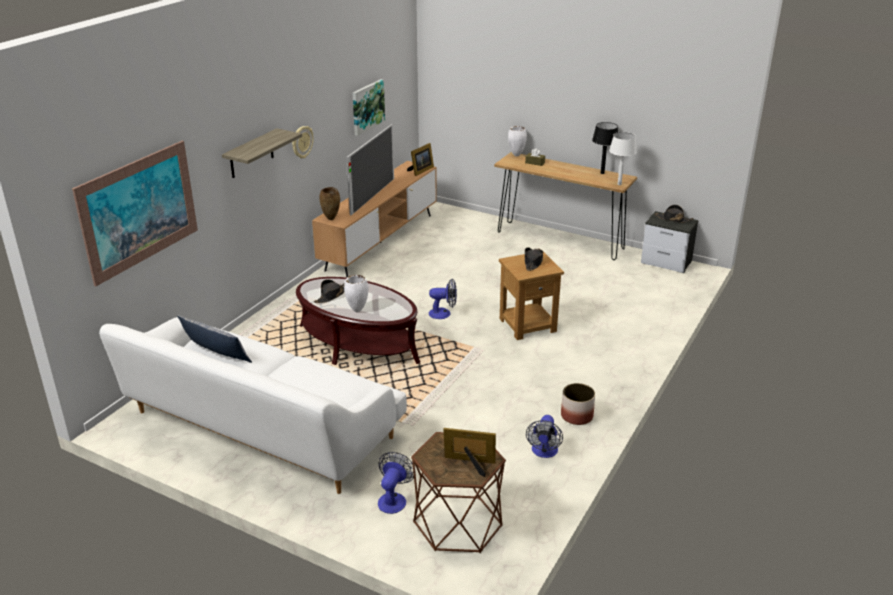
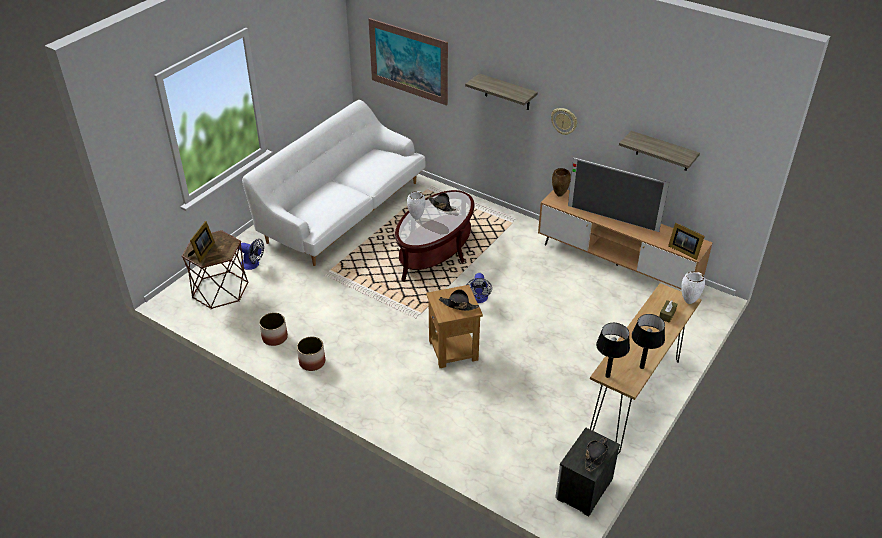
camera: 95 degrees right, 10 degrees up
pillow [177,315,252,363] -> none
picture [353,79,385,136] -> shelf [619,131,700,171]
fan [526,415,563,458] -> planter [259,312,288,346]
white table lamp [609,132,637,185] -> black table lamp [596,323,630,378]

